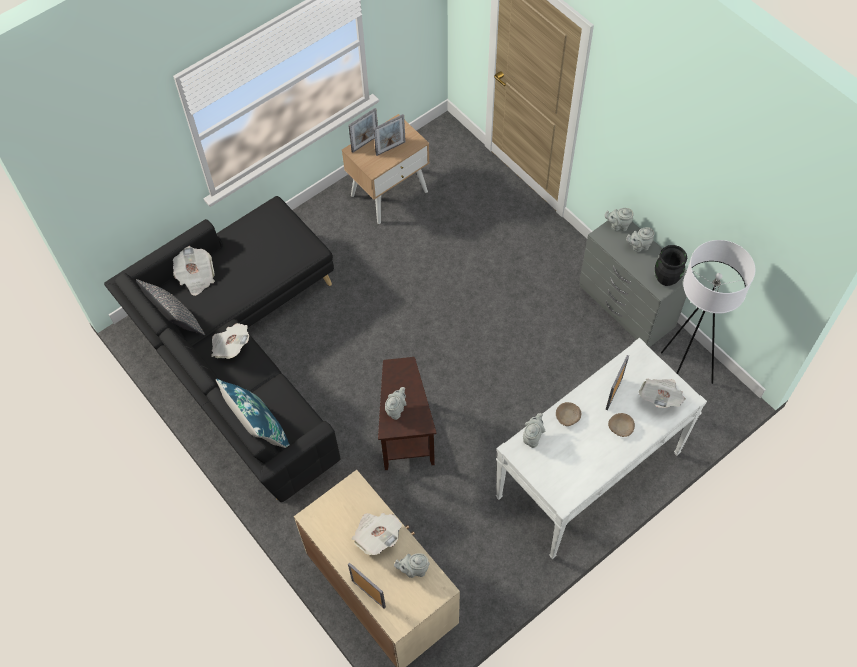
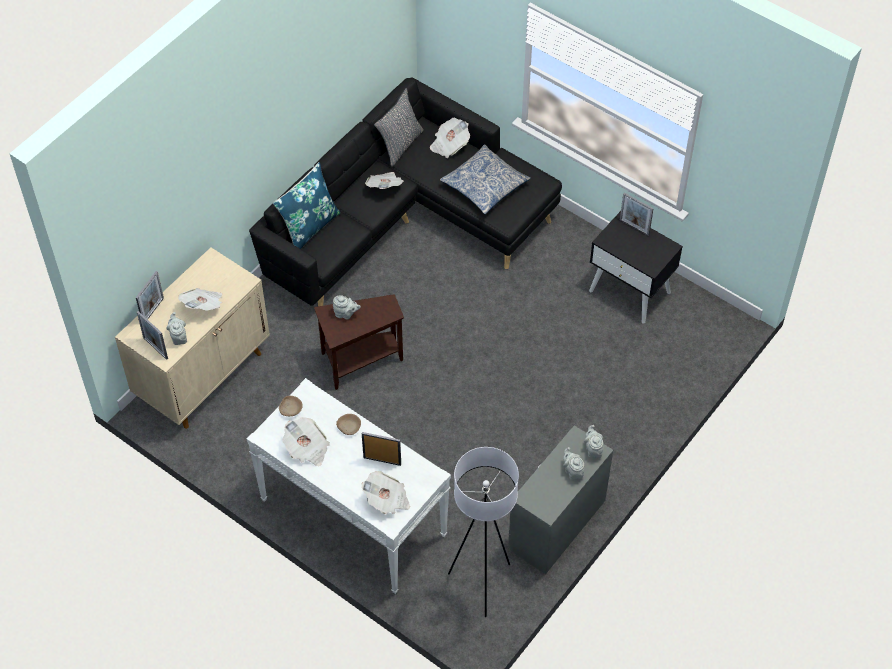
camera: 75 degrees right, 5 degrees down
beige nightstand [342,114,430,224] -> black nightstand [589,211,683,324]
picture frame [373,114,406,156] -> picture frame moved to [137,311,168,360]
grey teapot [523,413,545,448] -> none
beige bowl [608,413,635,437] -> beige bowl moved to [279,396,303,416]
black vase [655,245,687,286] -> none
none -> newspaper [282,417,330,466]
none -> pillow [440,144,531,214]

